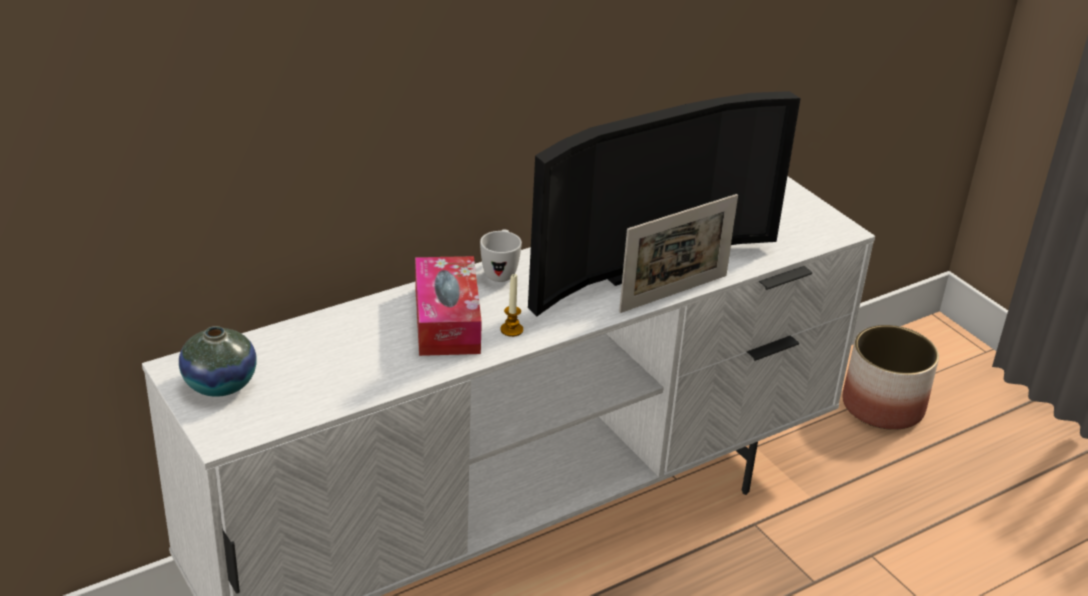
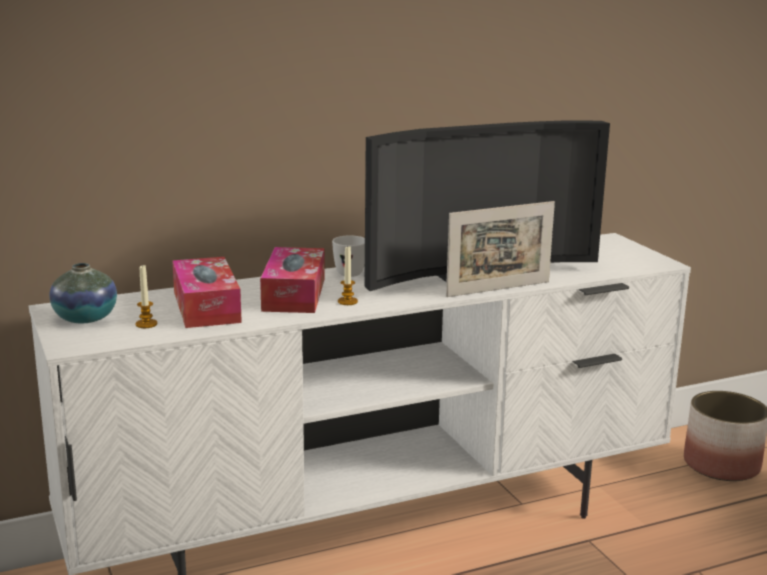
camera: 10 degrees right, 15 degrees down
none -> candle [136,264,157,328]
none -> tissue box [172,257,242,328]

